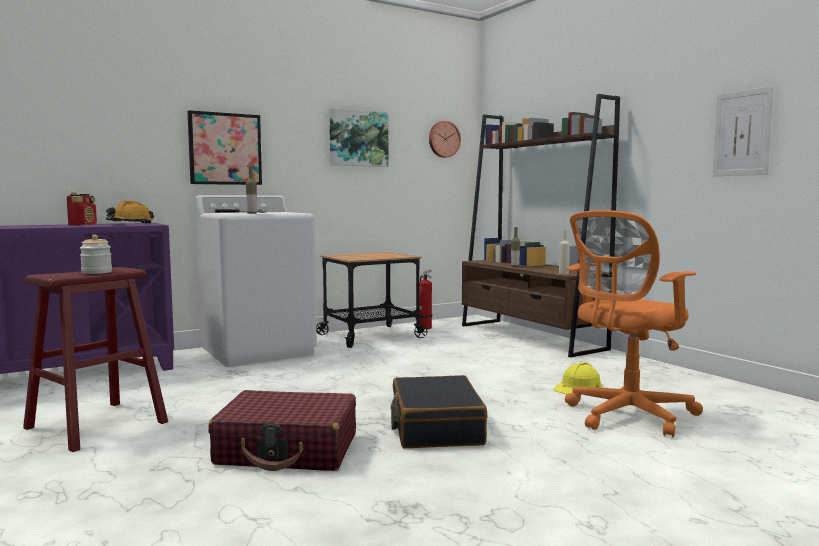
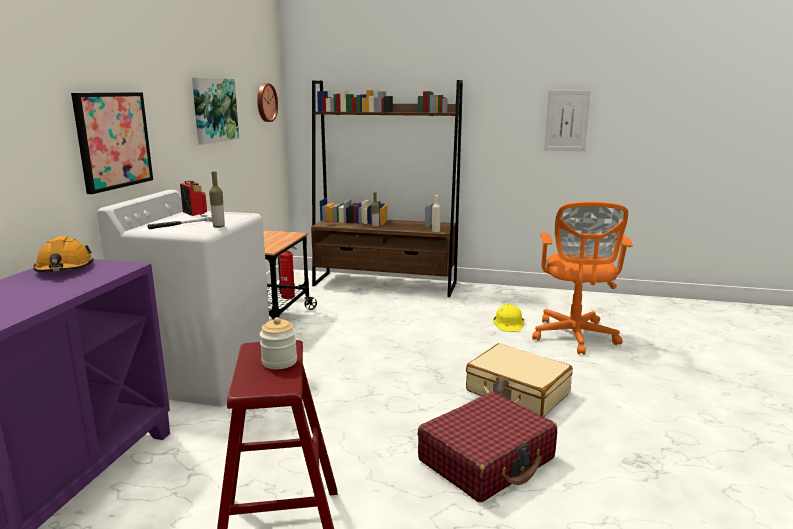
camera: 45 degrees left, 10 degrees up
radio [67,192,97,226] -> radio moved to [180,181,207,216]
black suitcase [390,375,488,448] -> beige suitcase [466,343,573,417]

